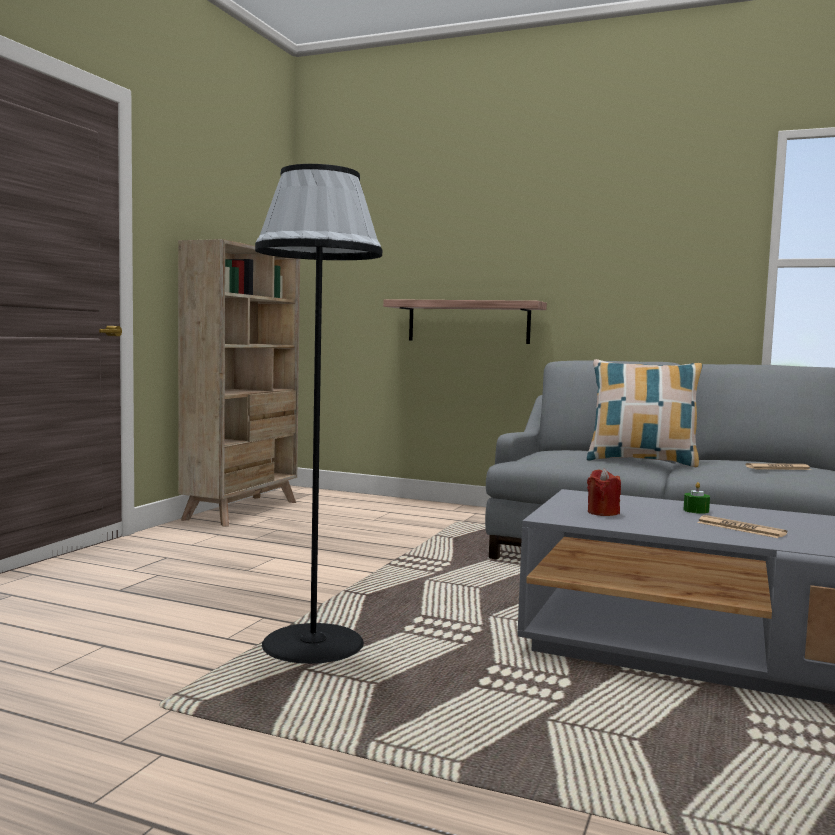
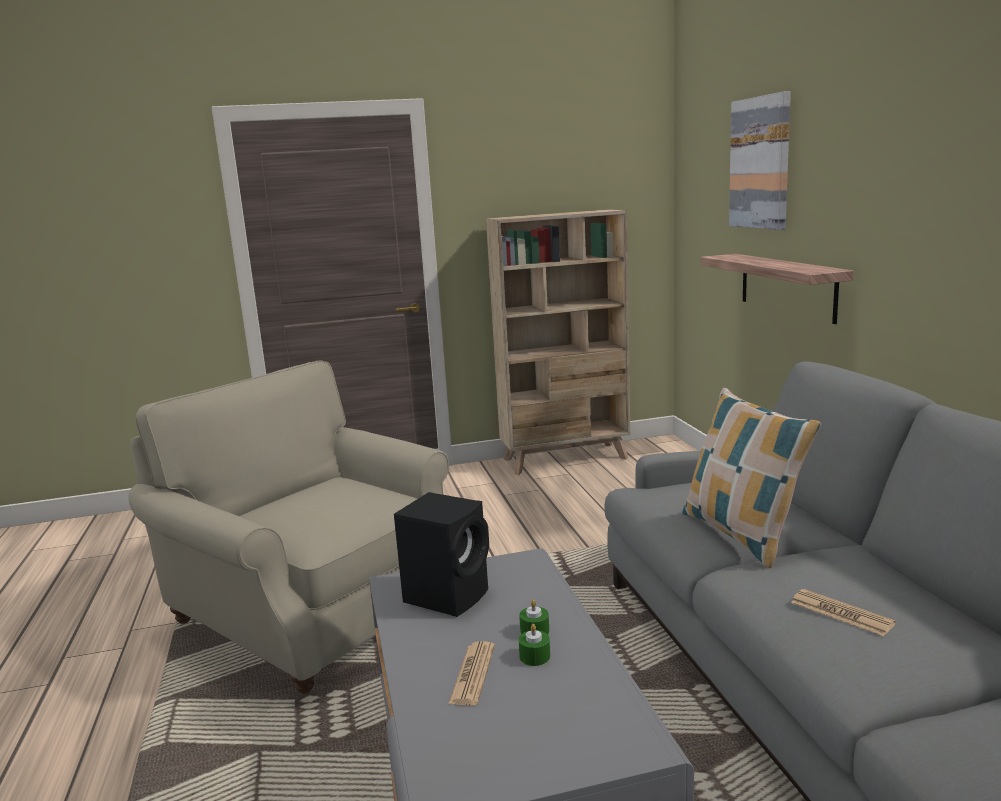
camera: 55 degrees right, 10 degrees up
black floor lamp [255,164,382,664] -> beige armchair [128,360,449,694]
red candle [587,468,621,516] -> black speaker [394,492,489,617]
none -> green candle [518,624,550,666]
none -> picture [729,91,791,230]

